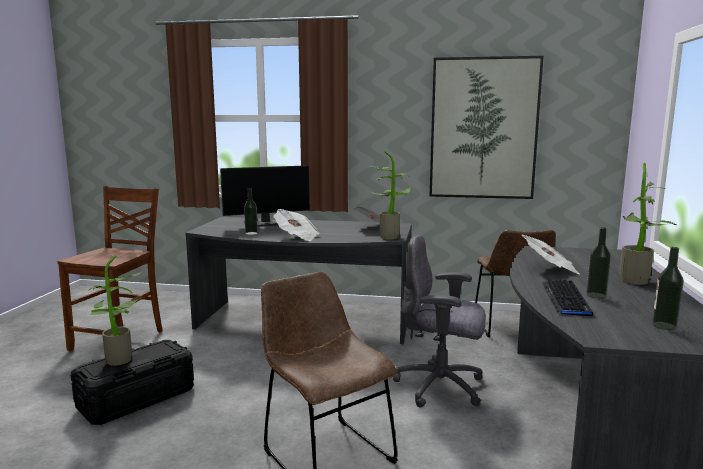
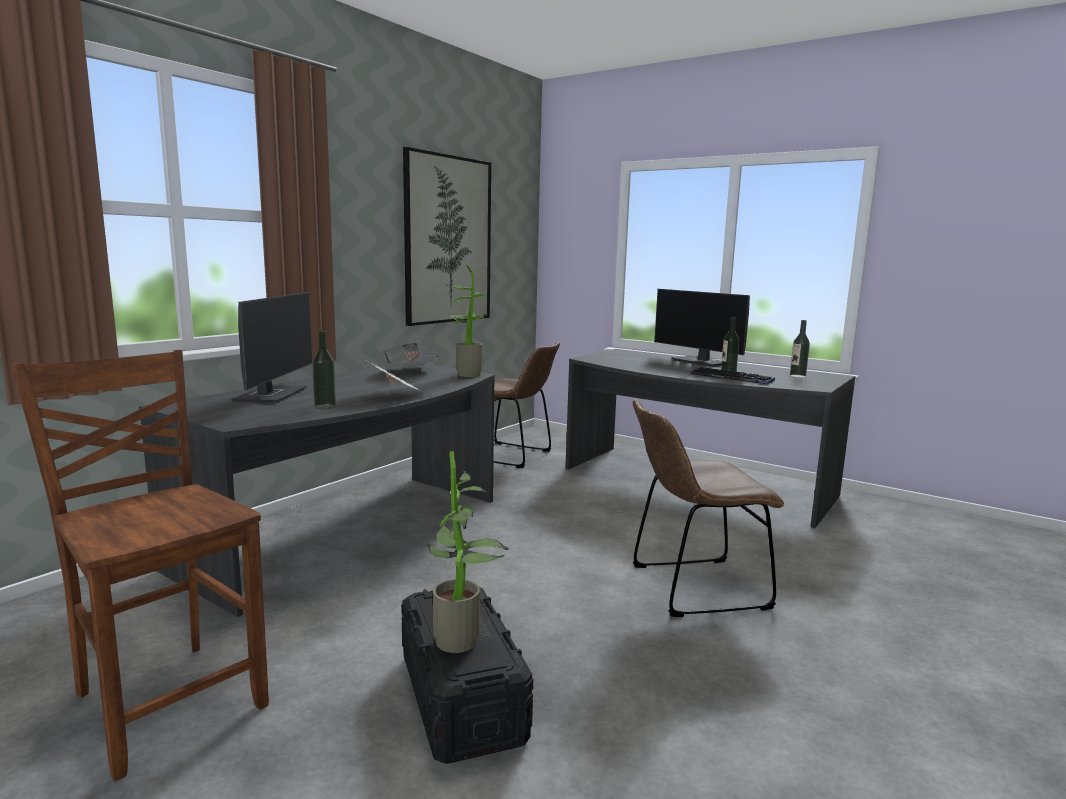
camera: 65 degrees left, 0 degrees up
grey office chair [393,235,486,408] -> none
newspaper [521,234,581,275] -> none
potted plant [619,163,677,285] -> monitor [654,289,750,367]

